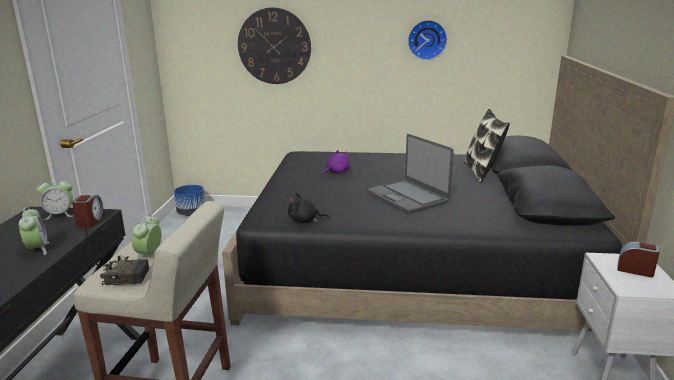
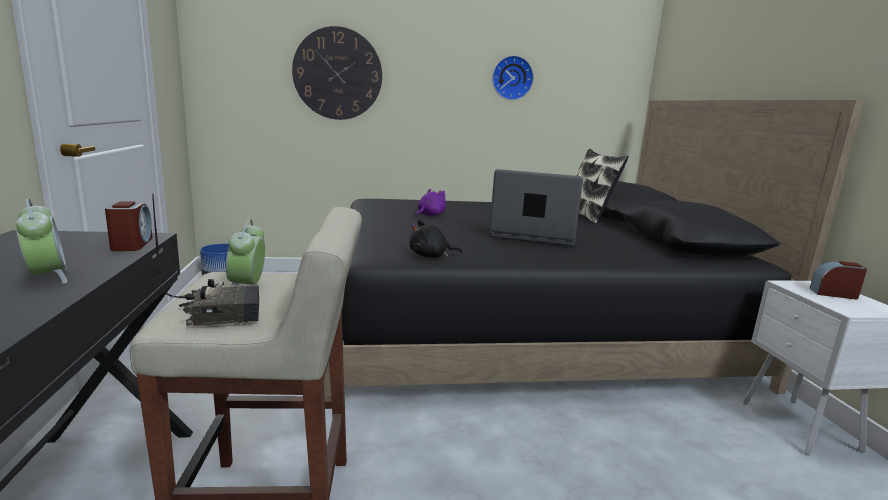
camera: 15 degrees left, 5 degrees down
alarm clock [36,177,73,220] -> none
laptop [367,134,454,214] -> laptop turned 150 degrees clockwise [490,169,583,246]

